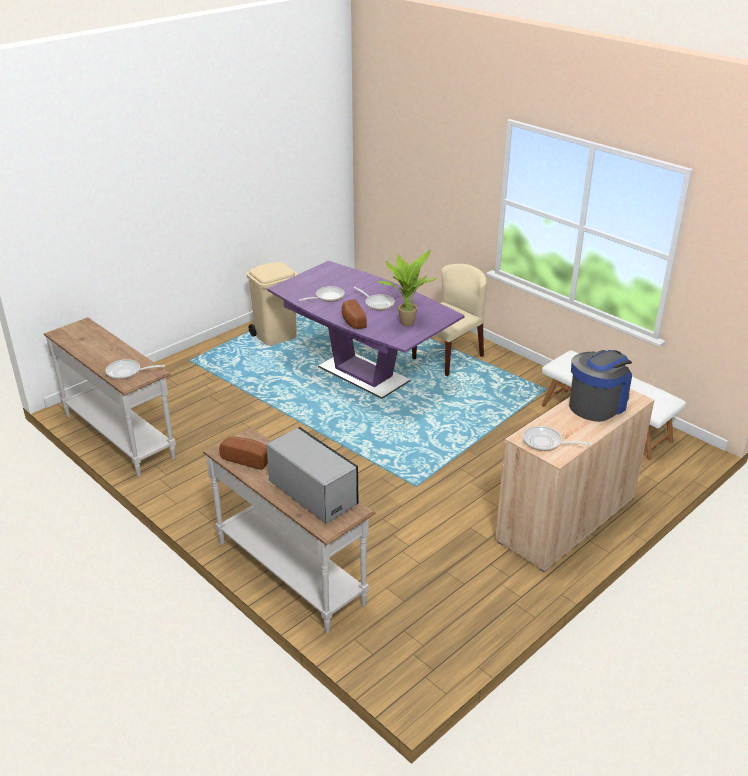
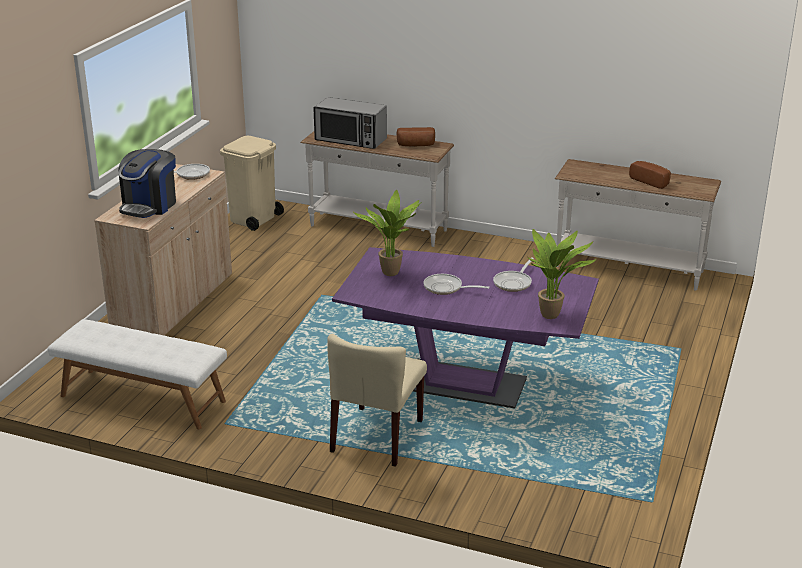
camera: 155 degrees right, 5 degrees down
frying pan [106,359,165,380] -> none
beige trash can [247,262,298,346] -> beige trash can moved to [220,136,284,231]
bread [342,299,367,329] -> bread moved to [629,161,671,189]
none -> potted plant [529,229,596,319]

